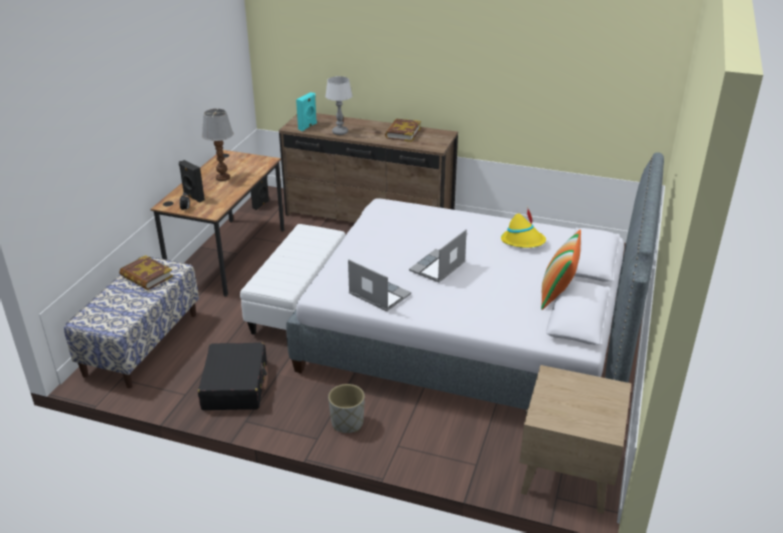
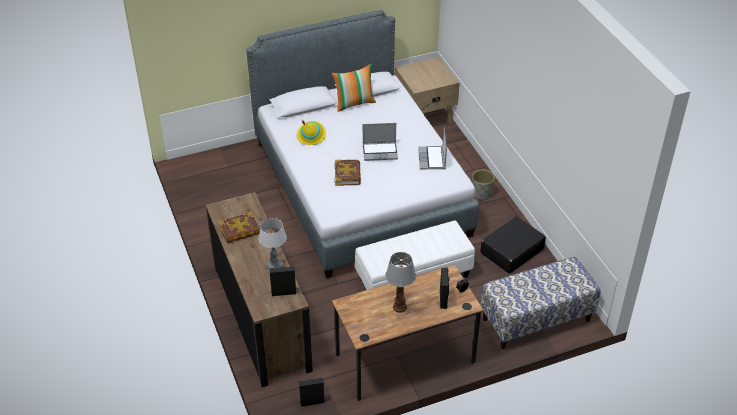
camera: 130 degrees left, 10 degrees up
book [119,255,173,290] -> book moved to [335,160,361,186]
turquoise speaker [296,92,317,131] -> black speaker [269,266,296,296]

